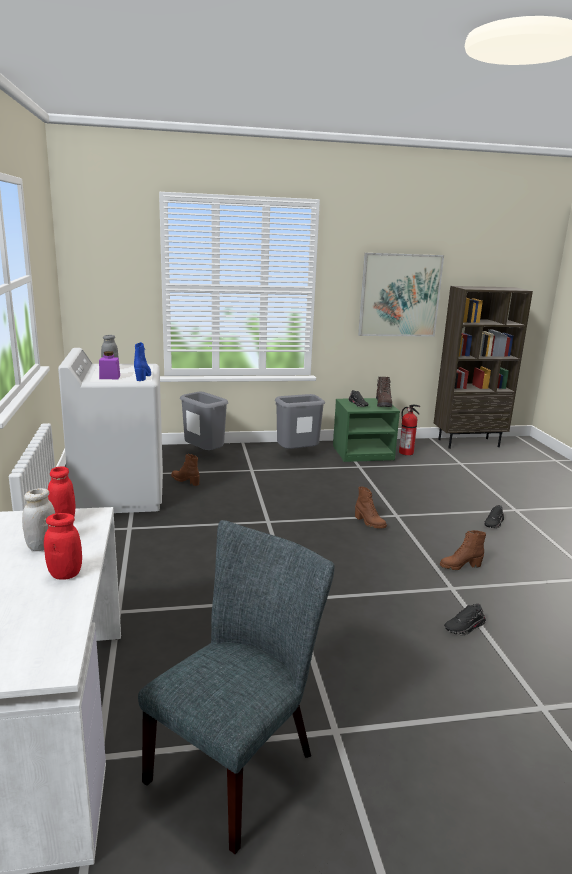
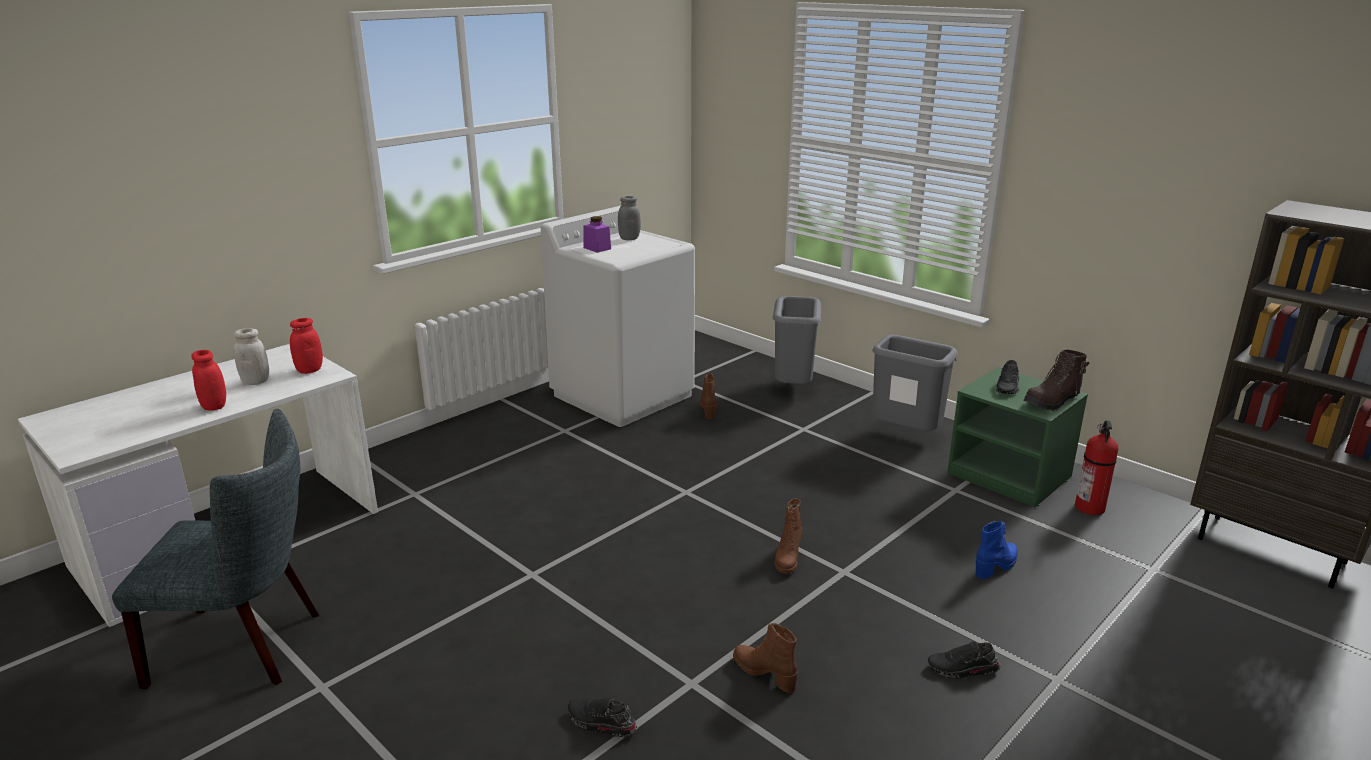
camera: 55 degrees right, 5 degrees up
blue boot [134,342,151,381] -> blue boot moved to [976,521,1018,579]
picture [358,253,444,337] -> none

